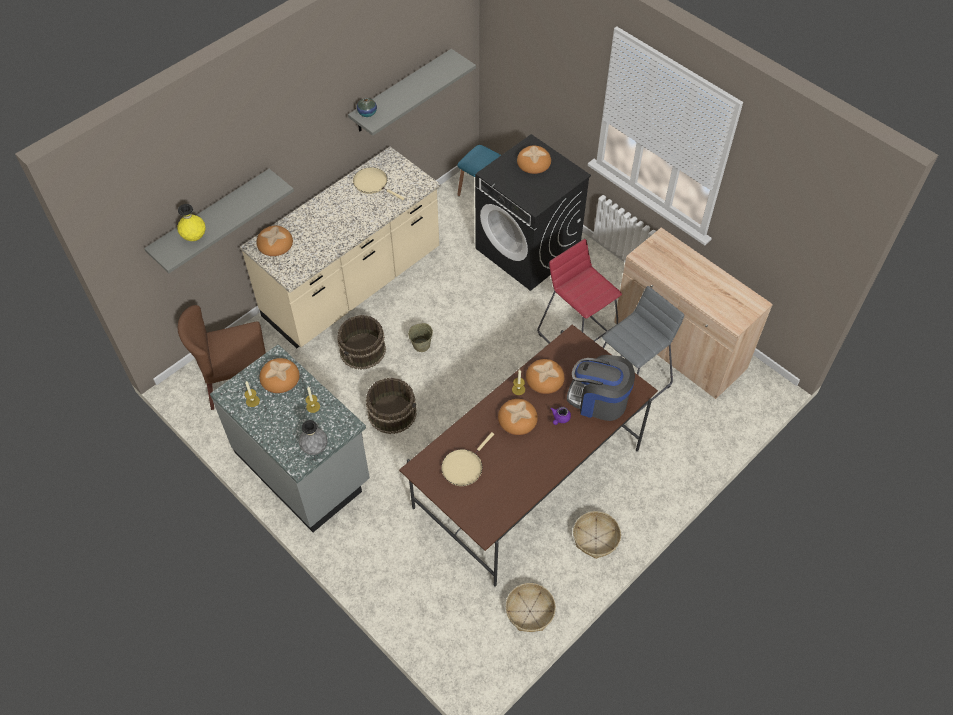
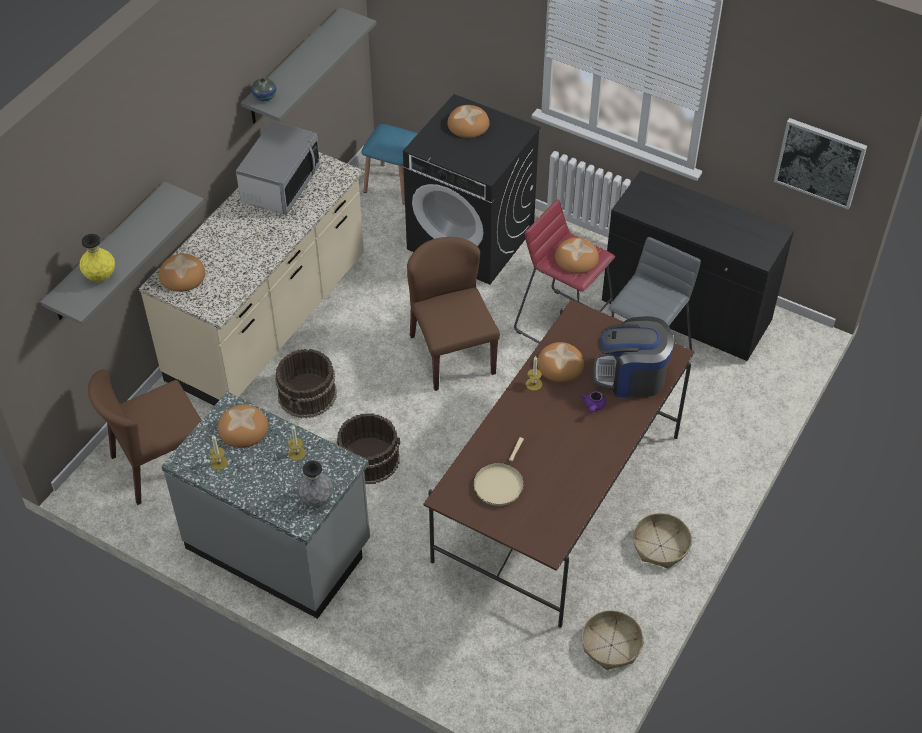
camera: 15 degrees left, 5 degrees down
beige frying pan [353,167,405,200] -> microwave [236,121,320,215]
beige bucket [408,323,433,352] -> none
bread [498,399,538,435] -> bread moved to [555,237,599,274]
beige cabinet [614,227,773,399] -> black cabinet [602,171,794,361]
none -> brown chair [407,237,500,391]
none -> picture [774,118,867,209]

